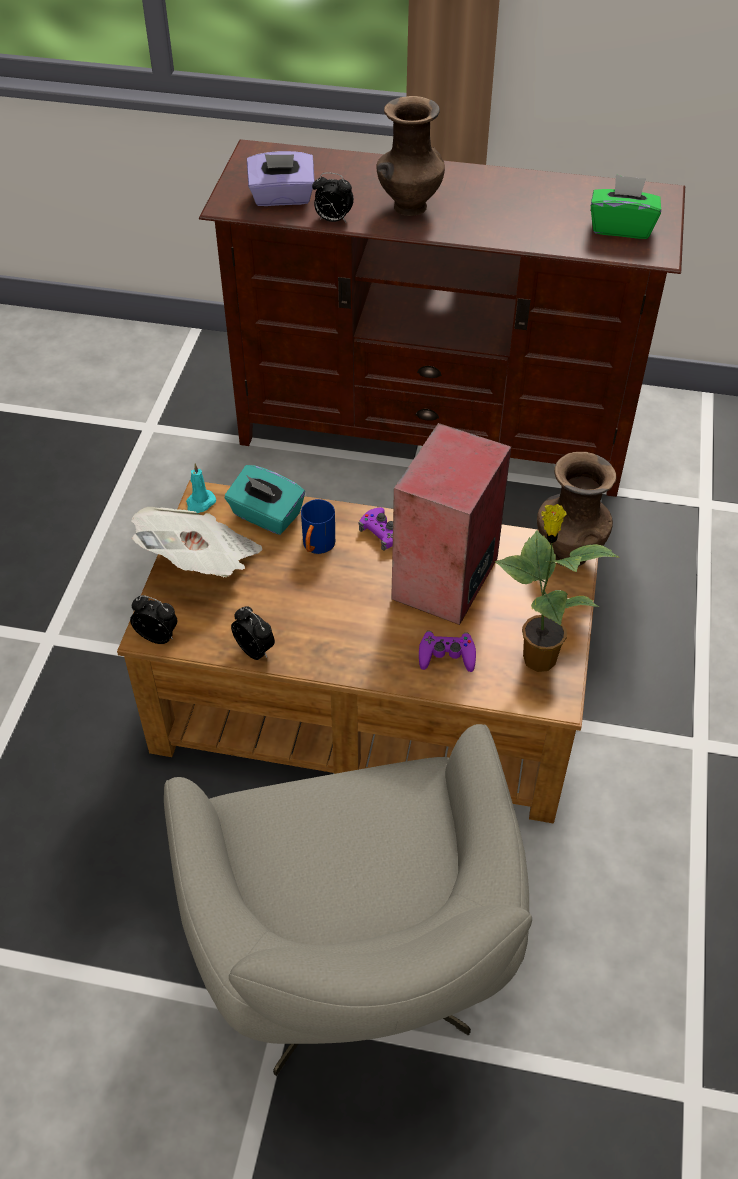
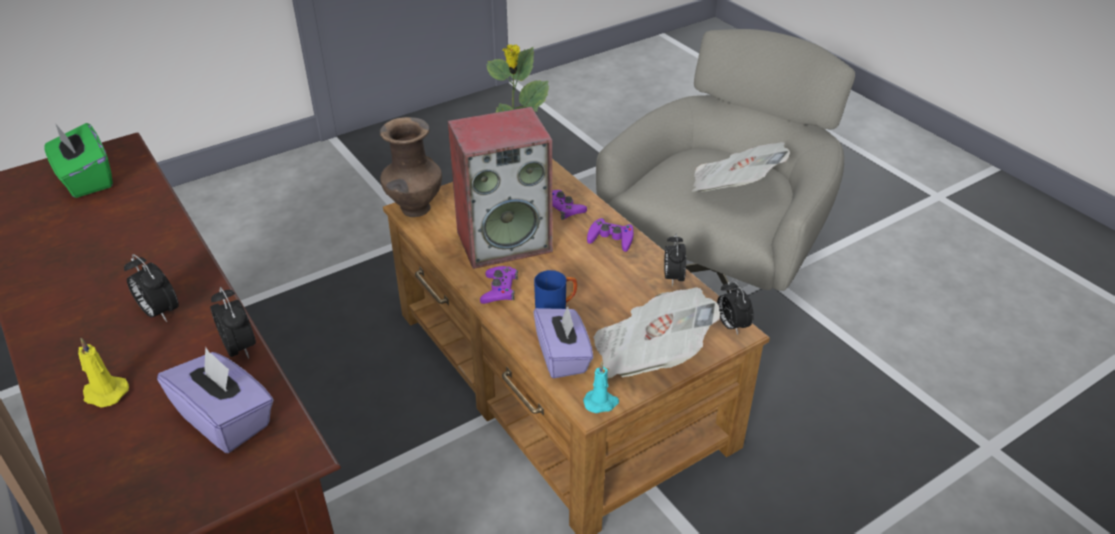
camera: 135 degrees left, 10 degrees down
turquoise tissue box [225,465,305,535] -> purple tissue box [533,306,593,378]
brown vase [376,96,445,216] -> alarm clock [124,254,179,322]
none -> yellow candle [78,338,129,407]
none -> purple game controller [587,218,634,252]
none -> newspaper [692,142,790,192]

